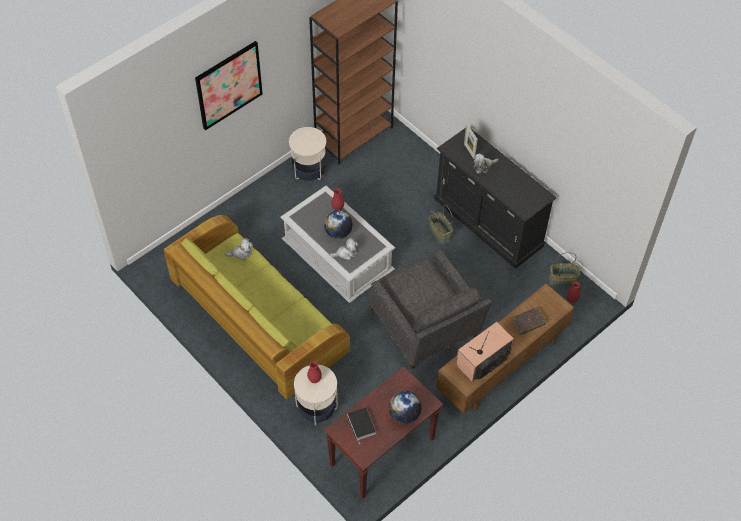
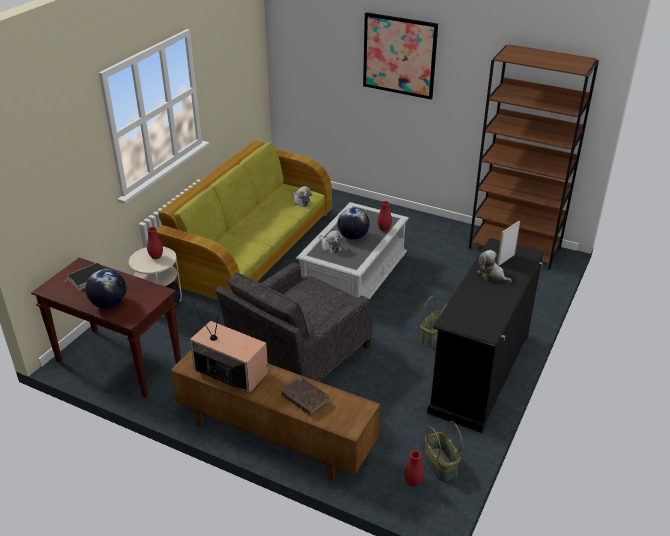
camera: 70 degrees right, 20 degrees down
beige side table [289,127,326,181] -> none

